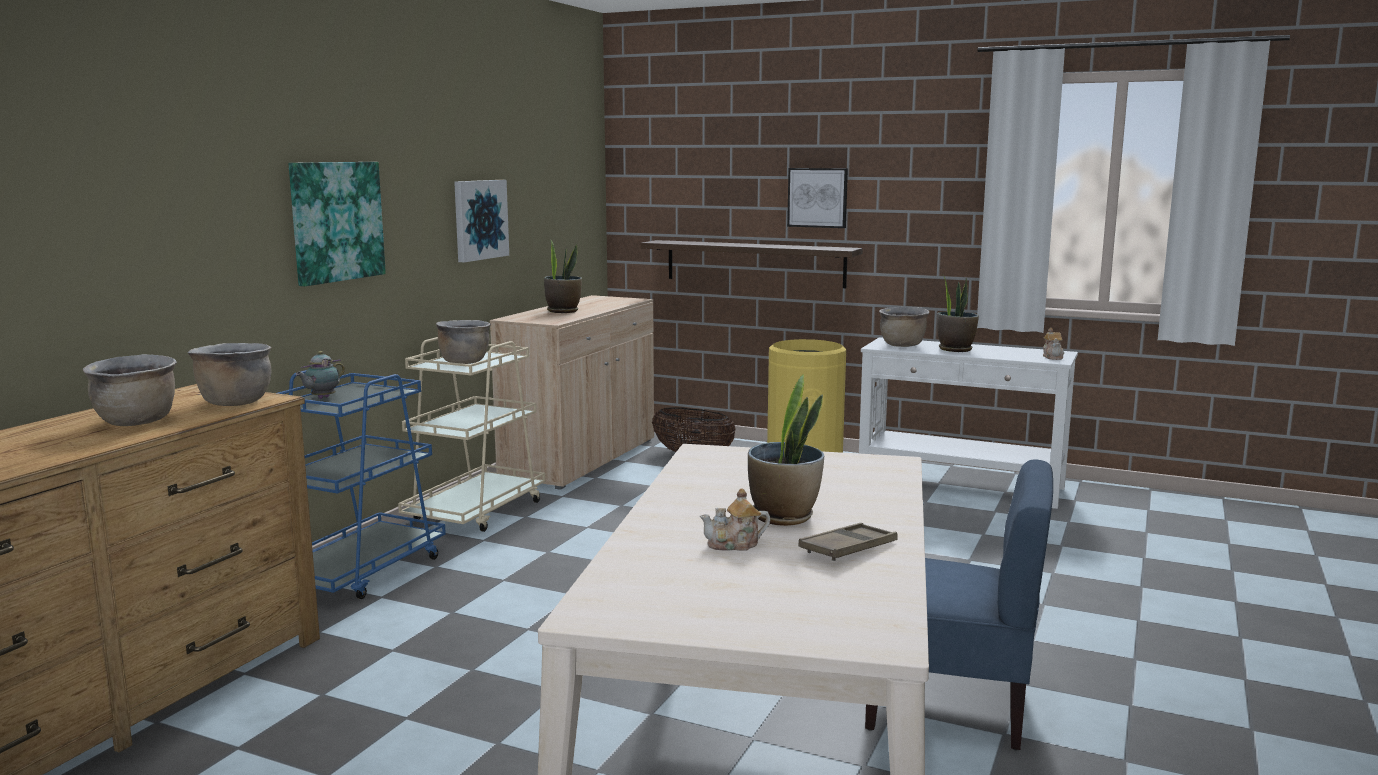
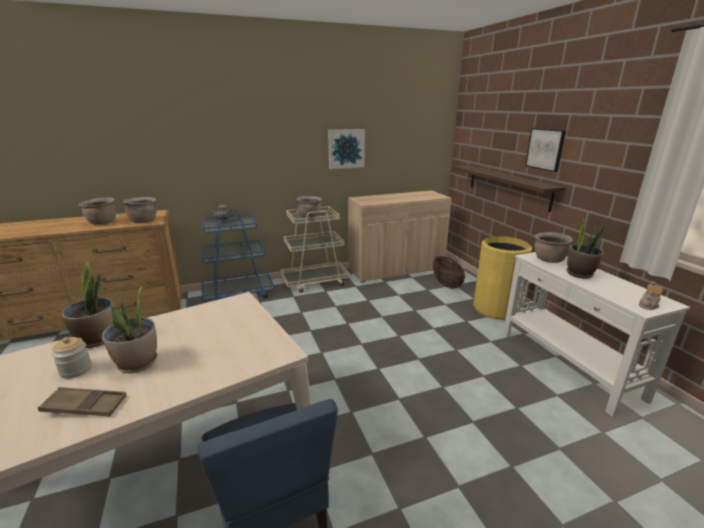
camera: 45 degrees right, 10 degrees up
picture [289,162,386,286] -> none
potted plant [544,241,582,313] -> potted plant moved to [62,262,113,348]
teapot [700,488,770,551] -> jar [51,337,92,379]

